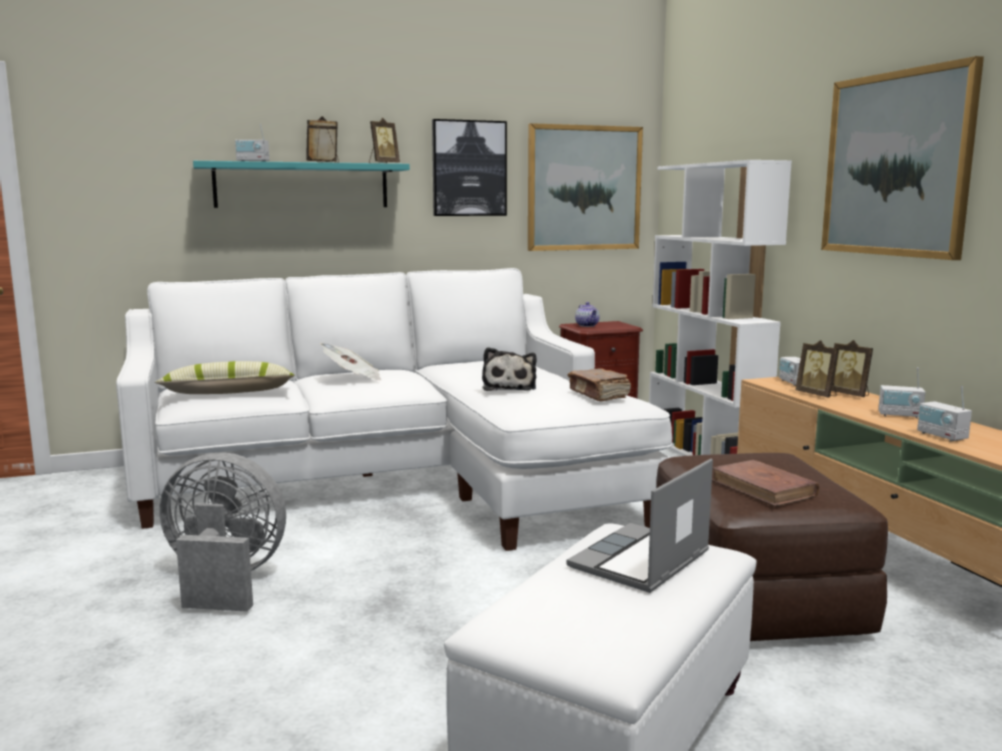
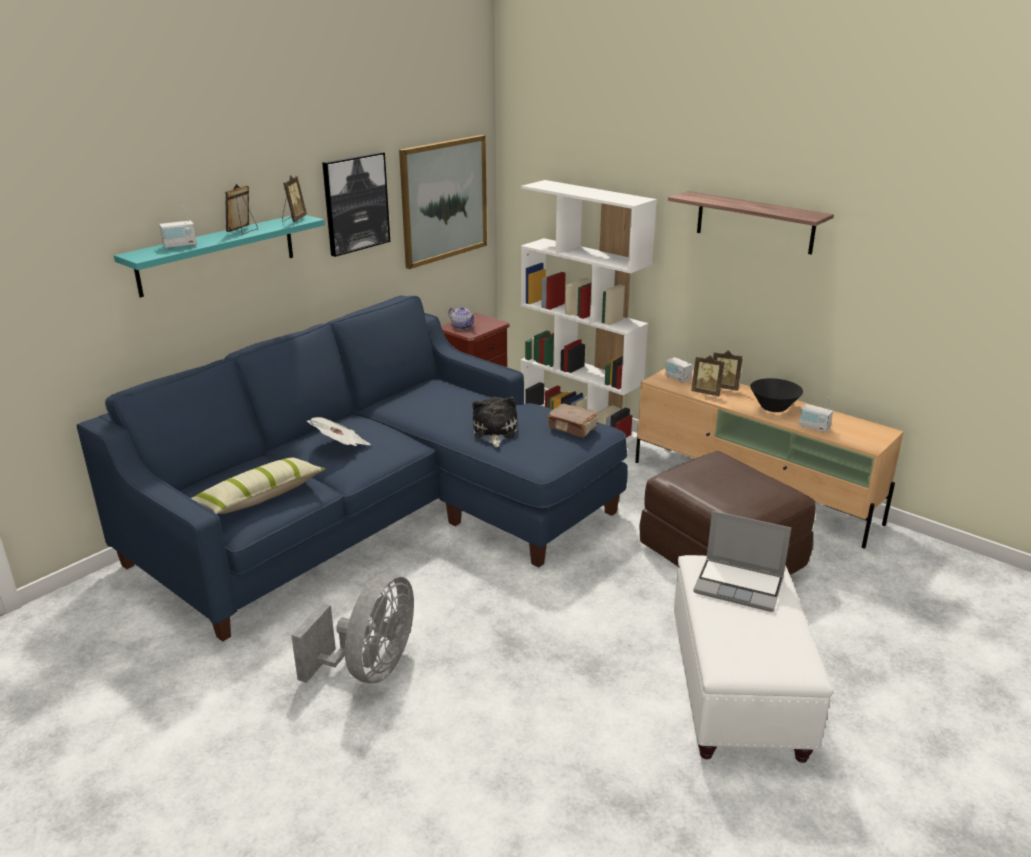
camera: 30 degrees left, 15 degrees up
white sofa [116,268,673,551] -> blue sofa [77,296,628,642]
grey fan [159,452,286,612] -> grey fan turned 135 degrees clockwise [291,572,414,683]
plush toy [482,347,537,391] -> plush toy turned 150 degrees counterclockwise [472,397,517,447]
laptop [566,459,713,593] -> laptop turned 75 degrees counterclockwise [693,511,791,612]
brown book [712,460,819,507] -> none
picture [821,56,984,260] -> shelf [668,191,834,255]
radio [878,367,926,419] -> black bowl [750,378,803,412]

